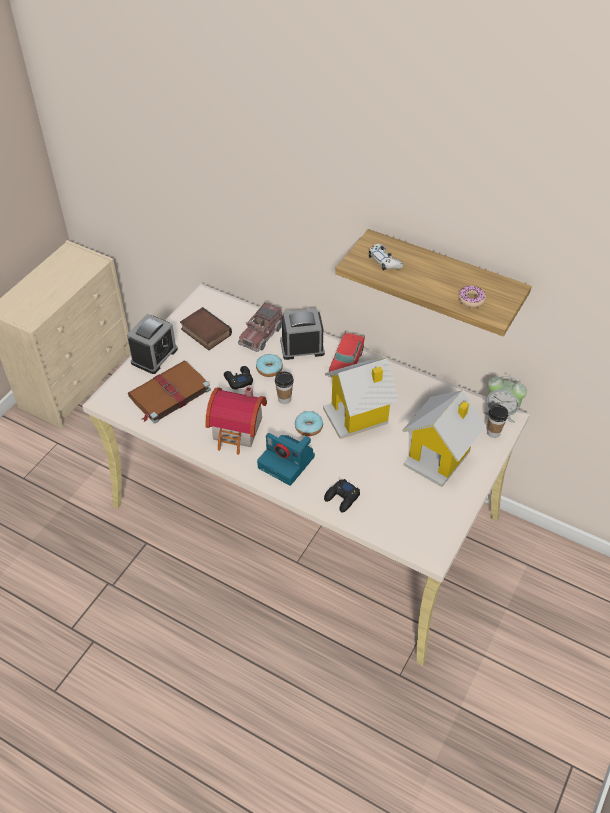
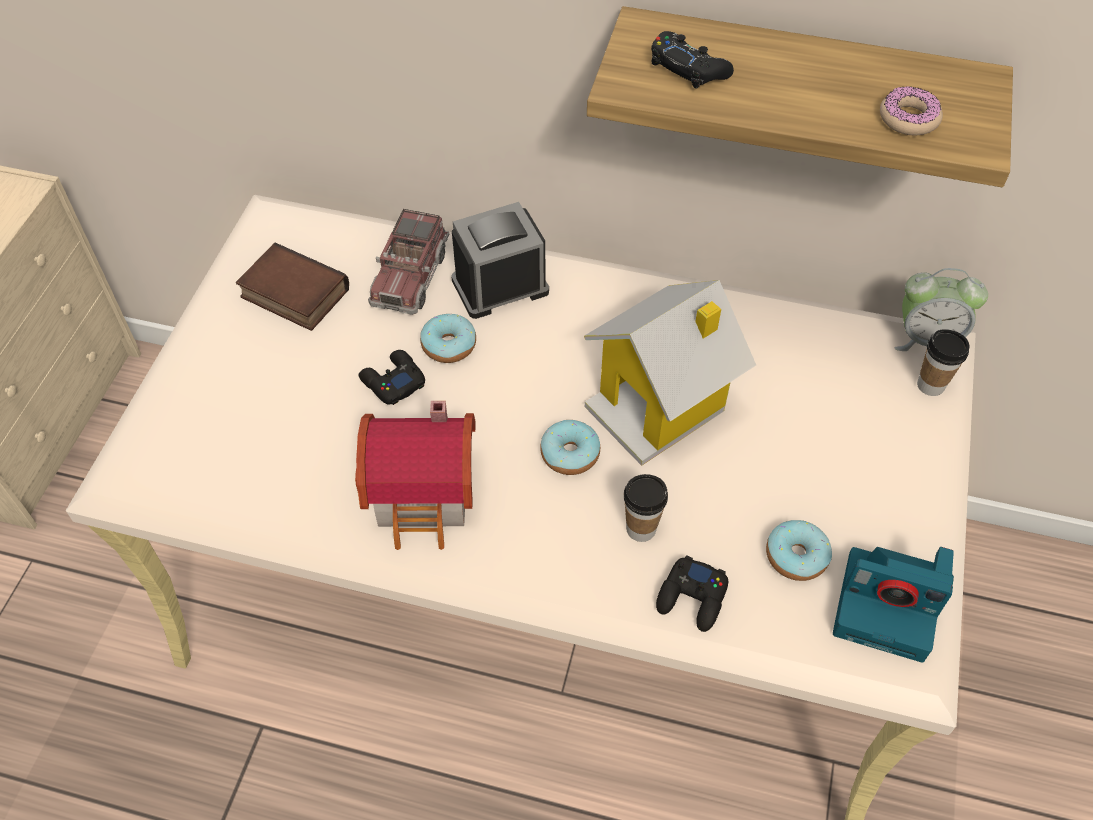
camera: 15 degrees left, 5 degrees up
alarm clock [127,314,178,374] -> none
brown book [128,360,211,423] -> none
camera [257,433,315,486] -> camera moved to [833,547,954,662]
cup [275,371,294,404] -> cup moved to [624,474,668,542]
toy car [328,331,365,378] -> none
white game controller [369,244,403,271] -> black game controller [651,31,734,88]
toy house [402,390,486,487] -> none
none -> donut [766,520,832,581]

